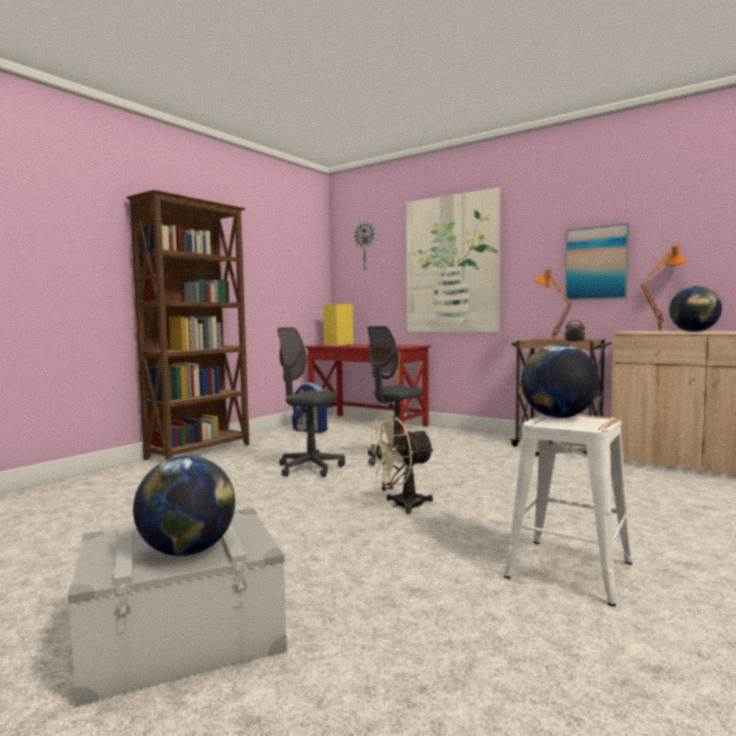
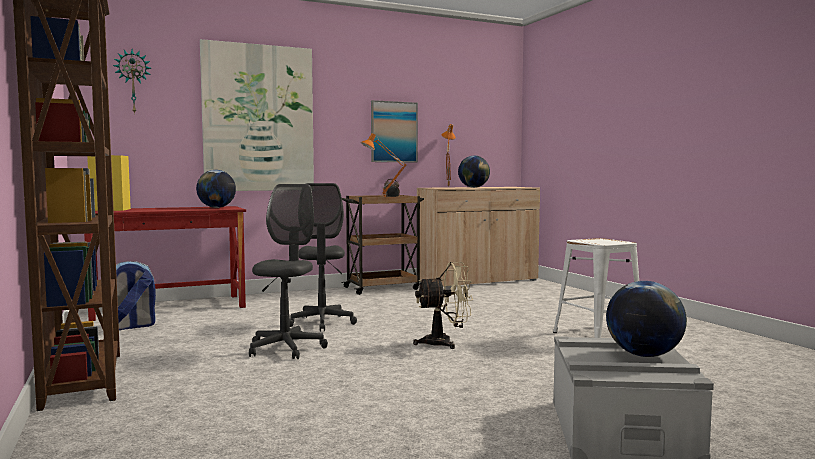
camera: 60 degrees left, 0 degrees up
grey office chair [277,327,345,477] -> grey office chair turned 135 degrees clockwise [249,184,328,359]
beige fan [367,416,435,514] -> beige fan turned 105 degrees counterclockwise [413,262,473,349]
globe [521,344,599,418] -> globe moved to [196,170,236,208]

